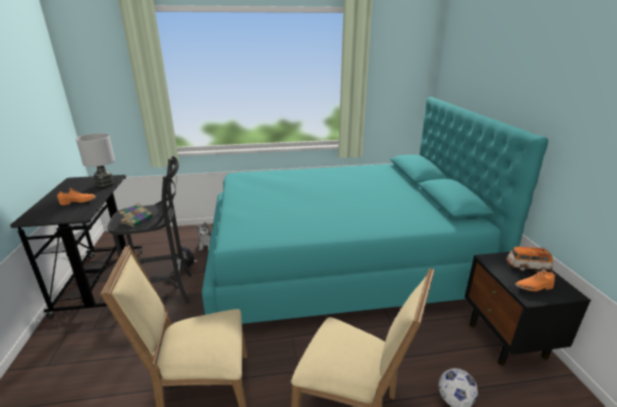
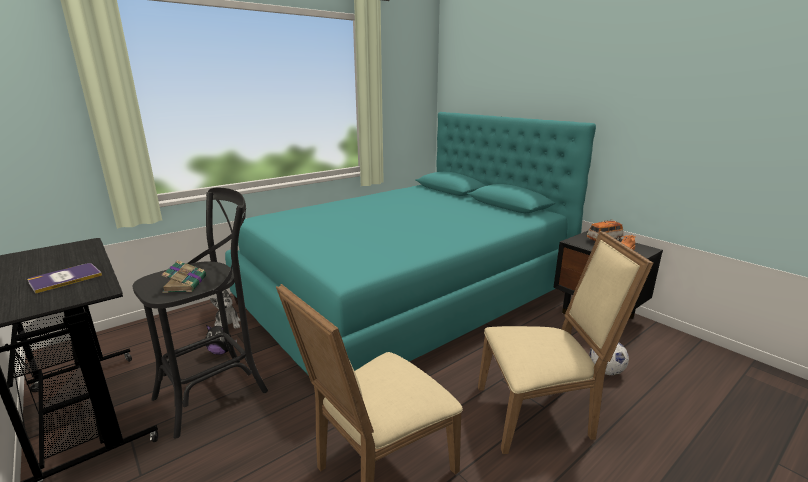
camera: 30 degrees left, 5 degrees down
orange shoe [57,188,96,205] -> book [28,263,102,294]
grey table lamp [76,133,115,188] -> none

